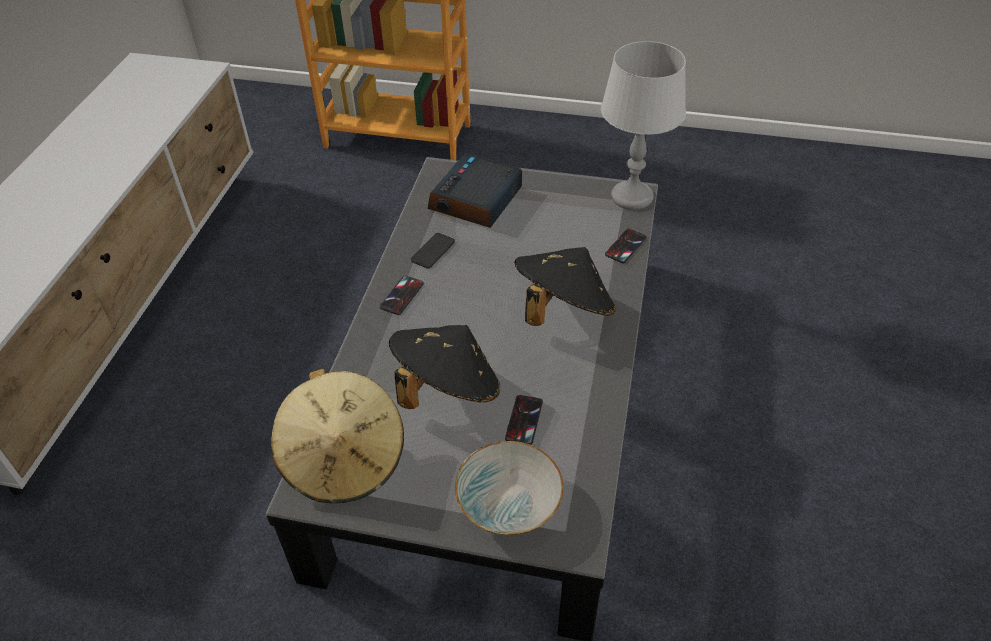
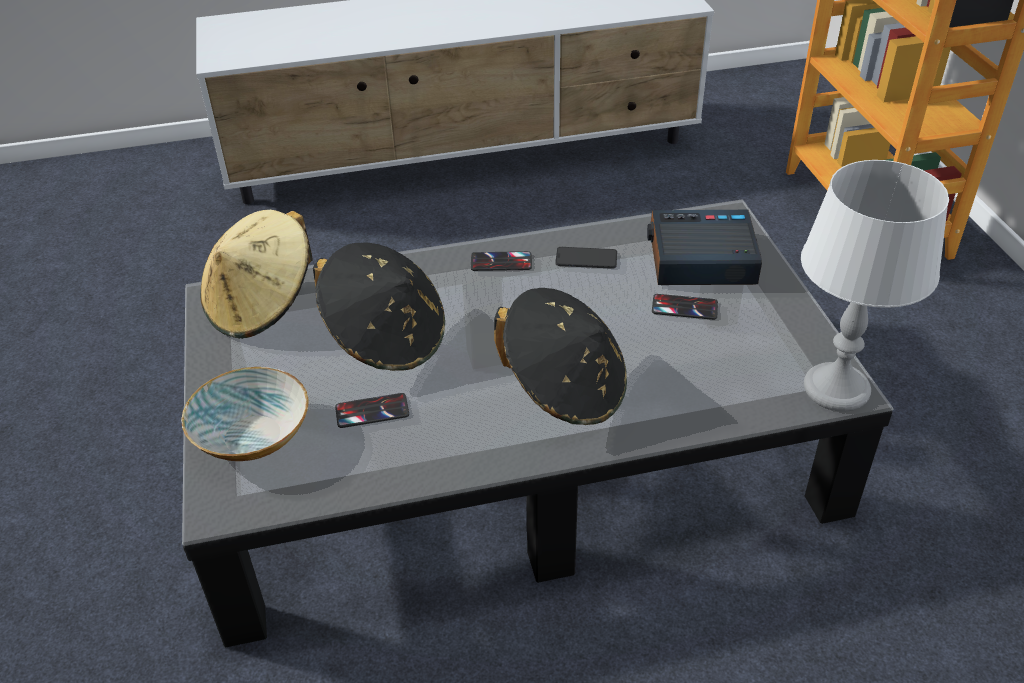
camera: 65 degrees right, 5 degrees down
phone [605,229,647,263] -> phone moved to [652,294,718,320]

